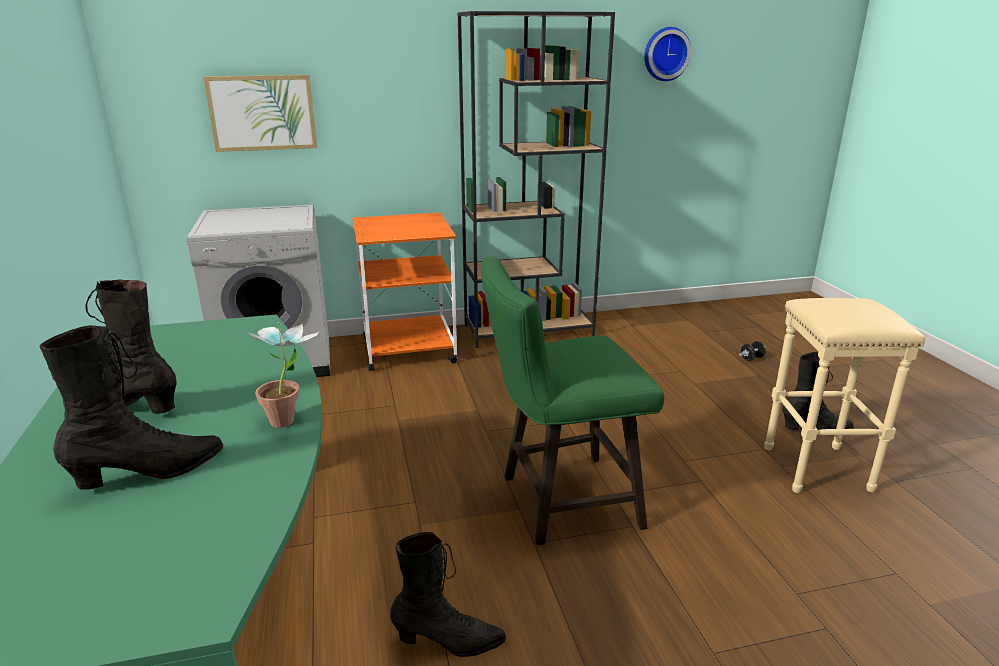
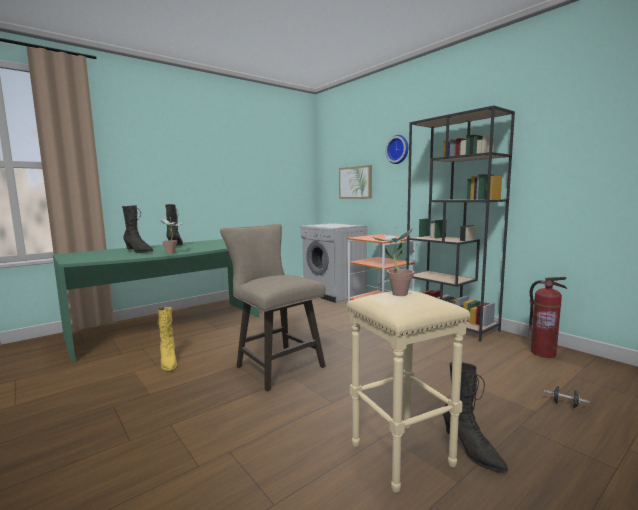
camera: 65 degrees right, 15 degrees down
black boot [390,532,506,657] -> yellow boot [158,307,177,371]
green stool [481,256,664,546] -> beige stool [220,224,326,391]
wall clock [644,27,691,81] -> wall clock moved to [385,135,409,164]
none -> potted plant [374,226,414,296]
none -> fire extinguisher [528,277,567,358]

